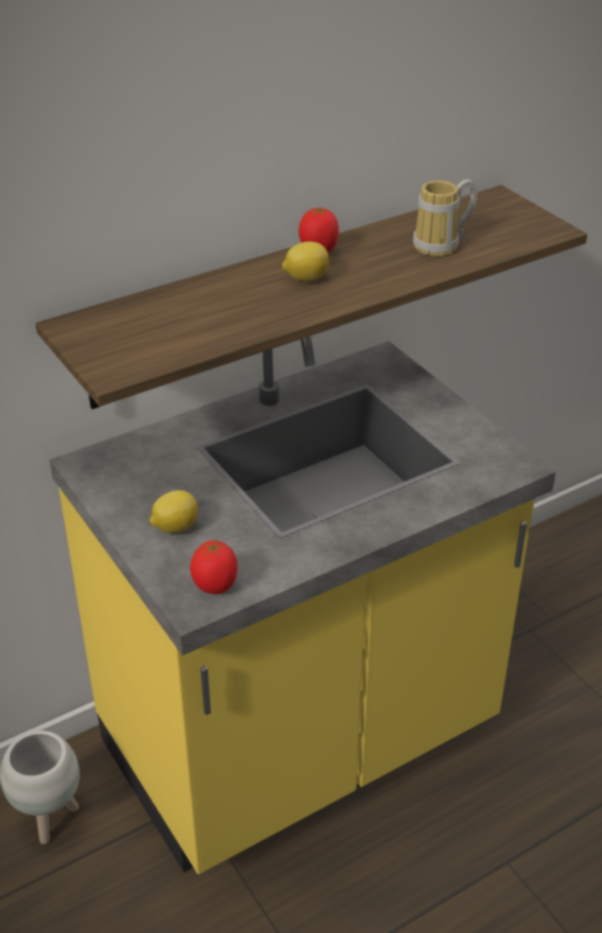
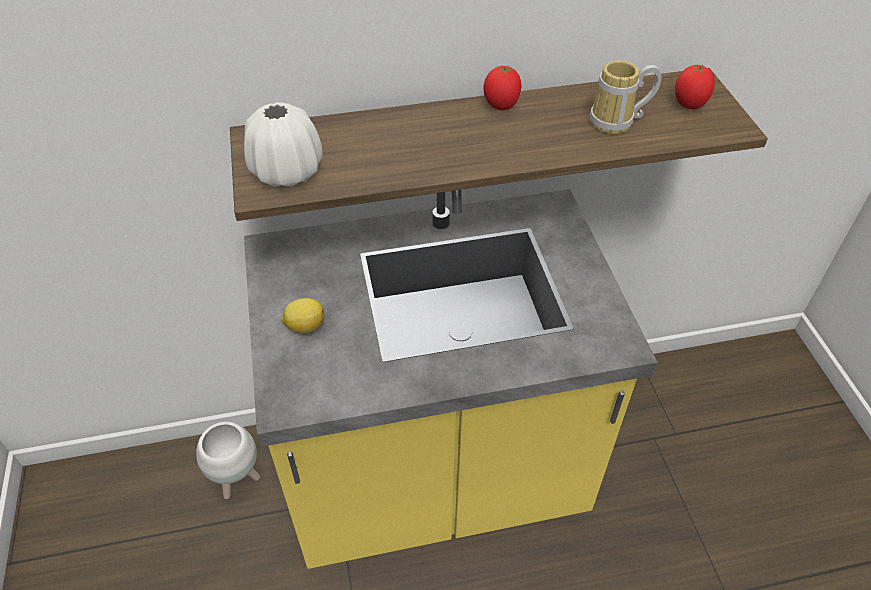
camera: 20 degrees right, 10 degrees up
tomato [190,539,237,594] -> tomato moved to [675,65,715,109]
lemon [282,242,329,281] -> none
none -> white vase [244,102,323,187]

